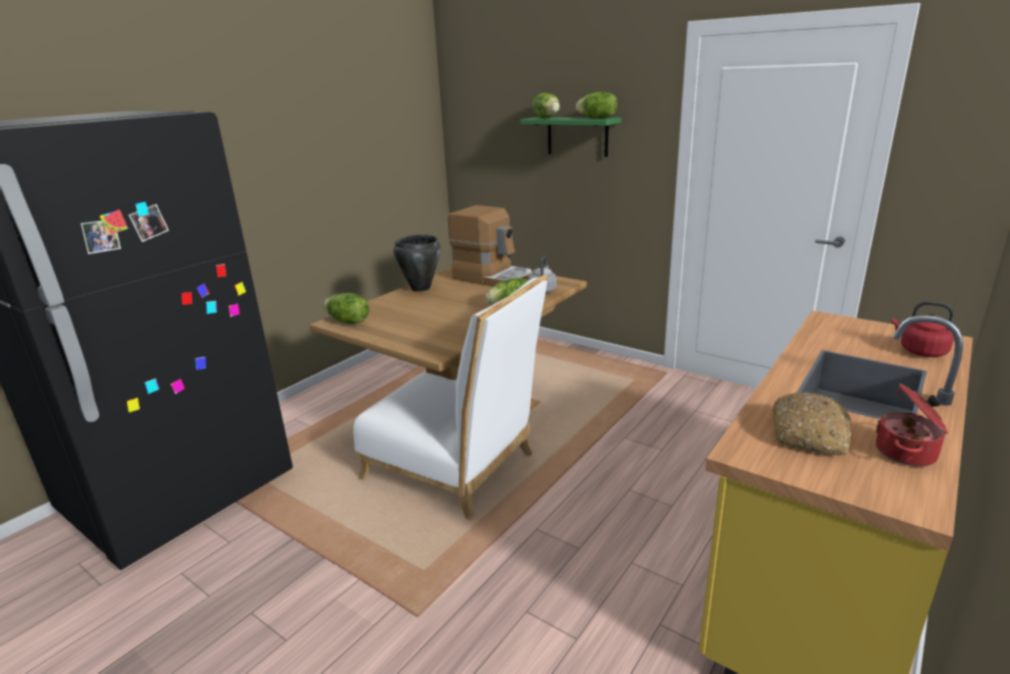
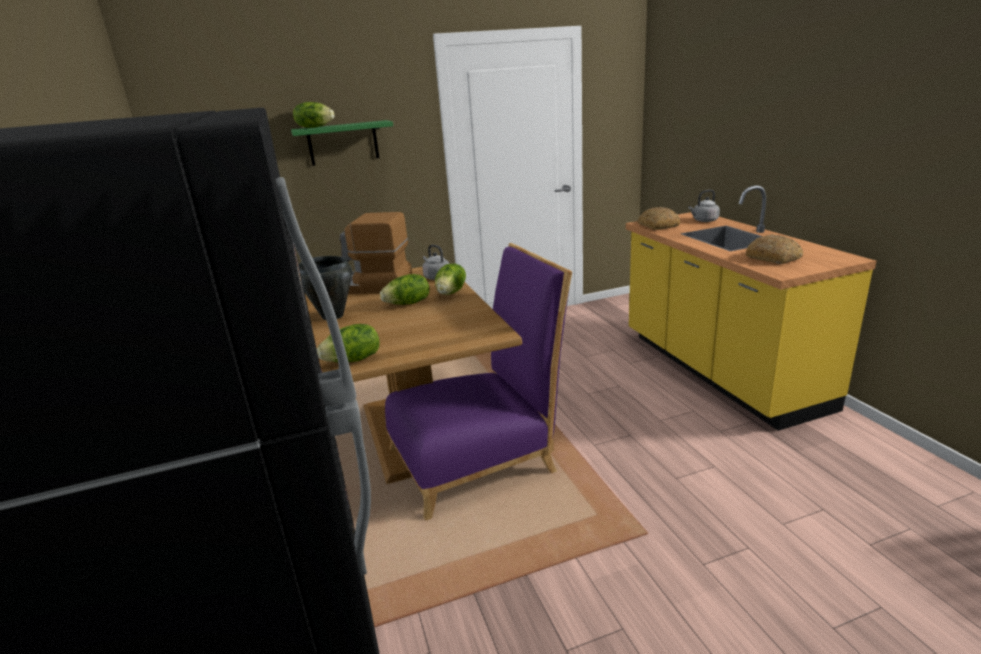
camera: 55 degrees left, 0 degrees up
white chair [353,275,548,520] -> purple chair [385,243,572,521]
coffee machine [448,205,532,287] -> coffee machine turned 150 degrees counterclockwise [339,212,412,294]
lettuce [576,92,618,119] -> lettuce moved to [380,274,430,305]
cooking pot [876,383,948,467] -> none
red kettle [891,302,954,357] -> grey kettle [689,190,720,222]
none -> bread [637,207,681,230]

